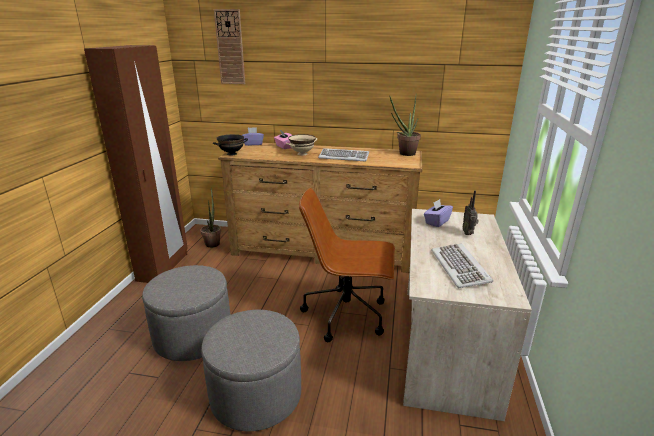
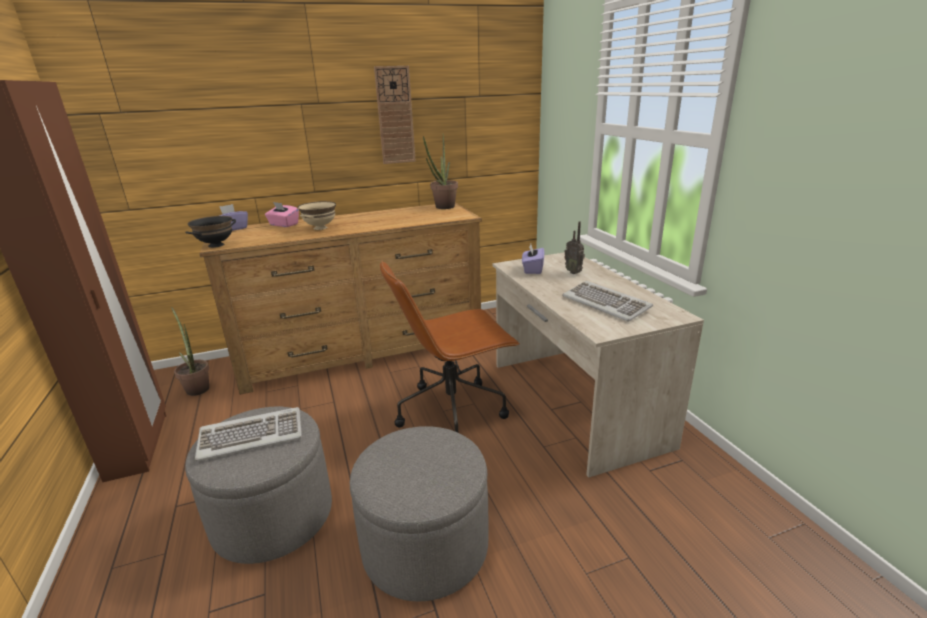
camera: 30 degrees left, 0 degrees up
wall clock [214,9,245,84] -> wall clock moved to [374,66,416,164]
keyboard [318,148,369,161] -> keyboard moved to [195,407,302,461]

